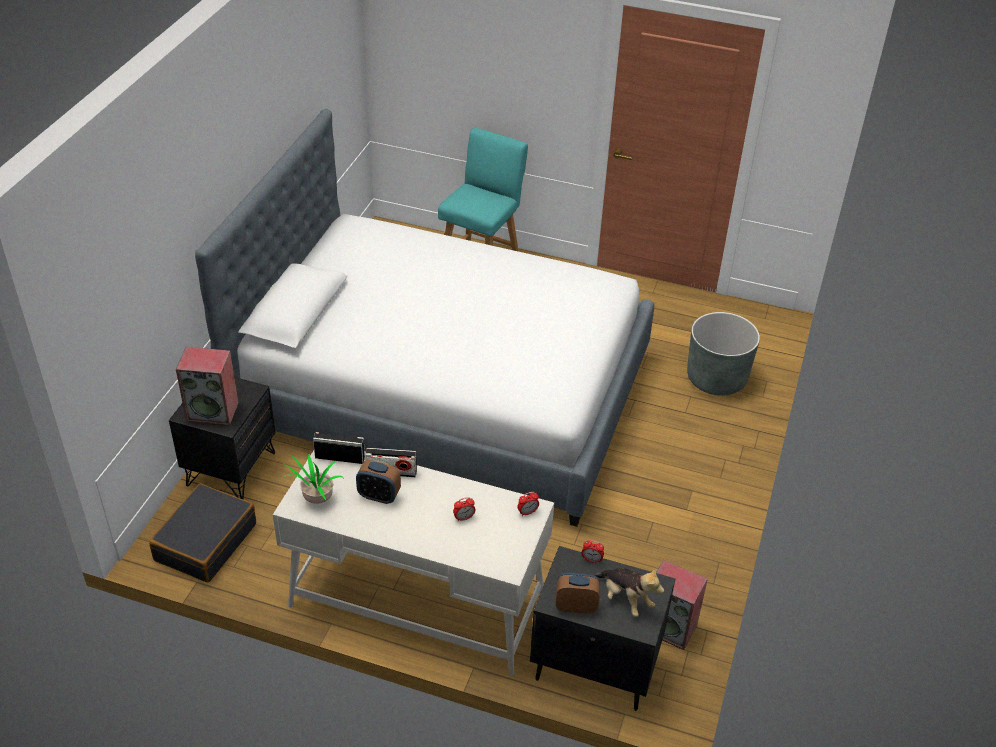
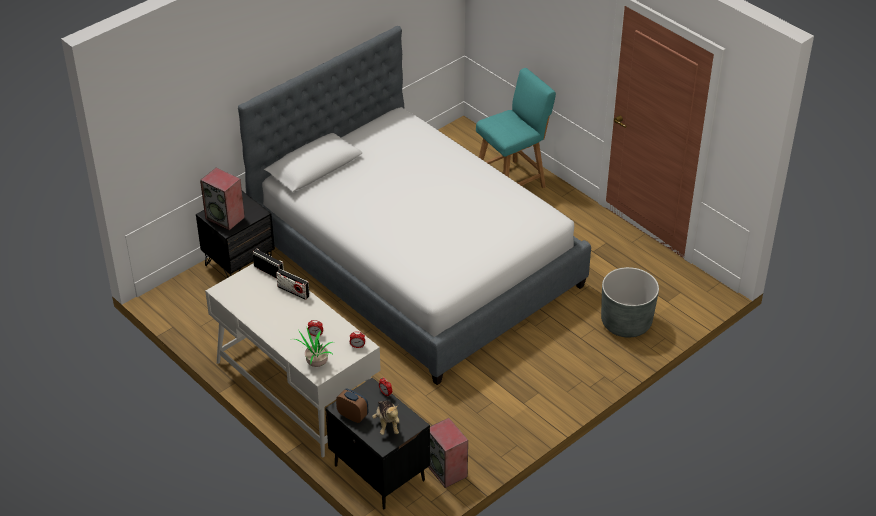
camera: 30 degrees right, 0 degrees up
black suitcase [149,483,256,583] -> none
potted plant [283,454,343,504] -> potted plant moved to [295,328,333,367]
alarm clock [356,460,401,504] -> none

